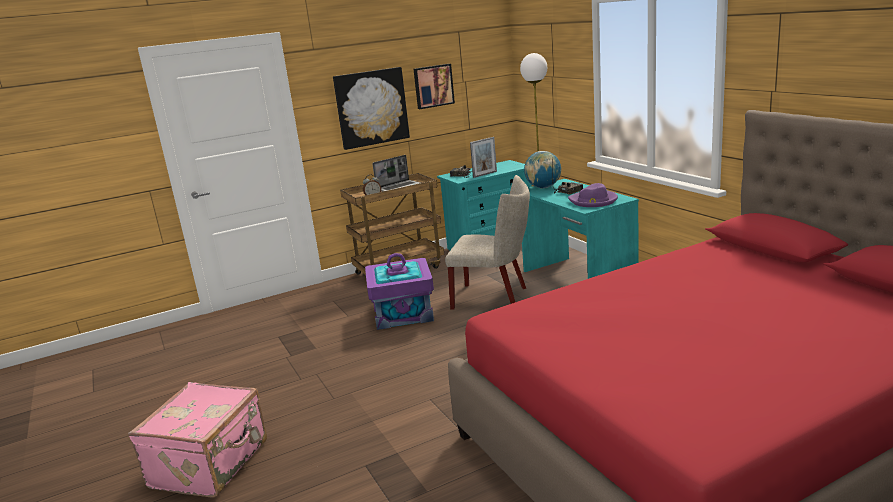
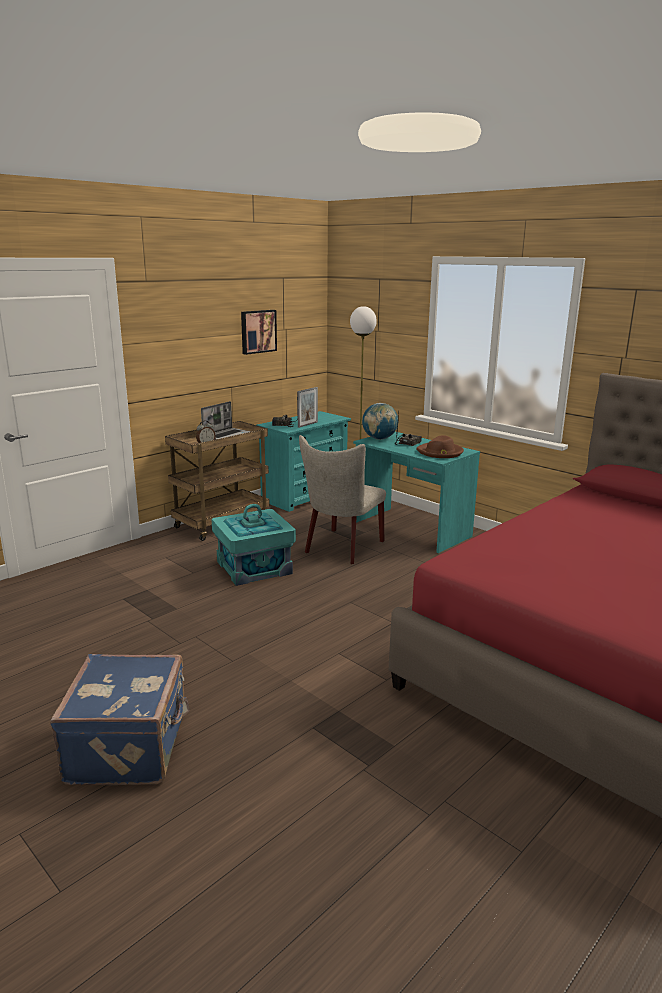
camera: 20 degrees left, 0 degrees up
pink suitcase [128,382,267,498] -> blue suitcase [50,654,190,785]
picture [333,67,410,150] -> none
purple storage box [365,253,434,330] -> turquoise storage box [212,504,296,586]
beige chair [445,175,530,310] -> beige chair turned 120 degrees clockwise [299,435,386,564]
purple hat [568,183,618,207] -> brown hat [416,435,464,458]

